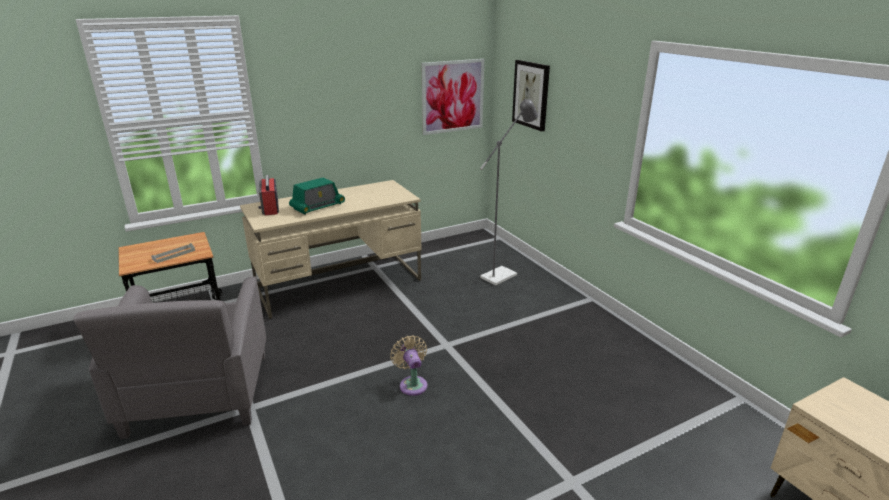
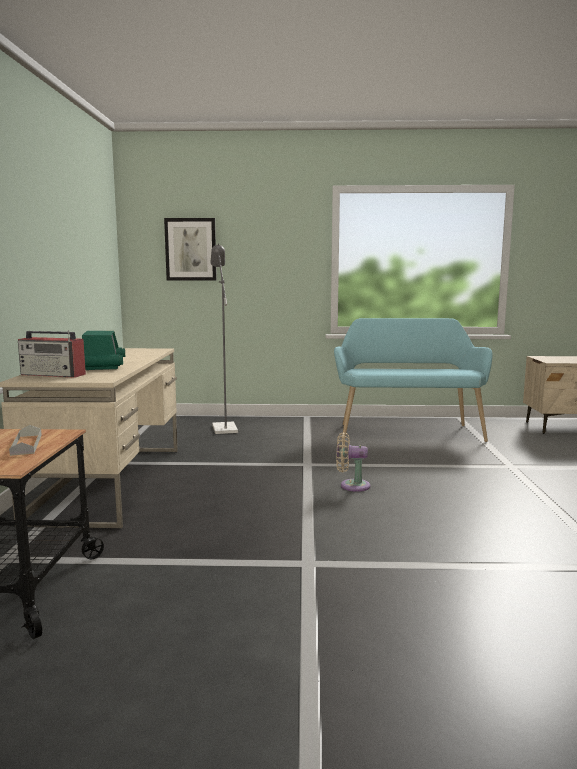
camera: 60 degrees left, 15 degrees down
grey armchair [74,276,266,439] -> none
picture [421,59,484,135] -> none
none -> turquoise bench [334,318,493,442]

